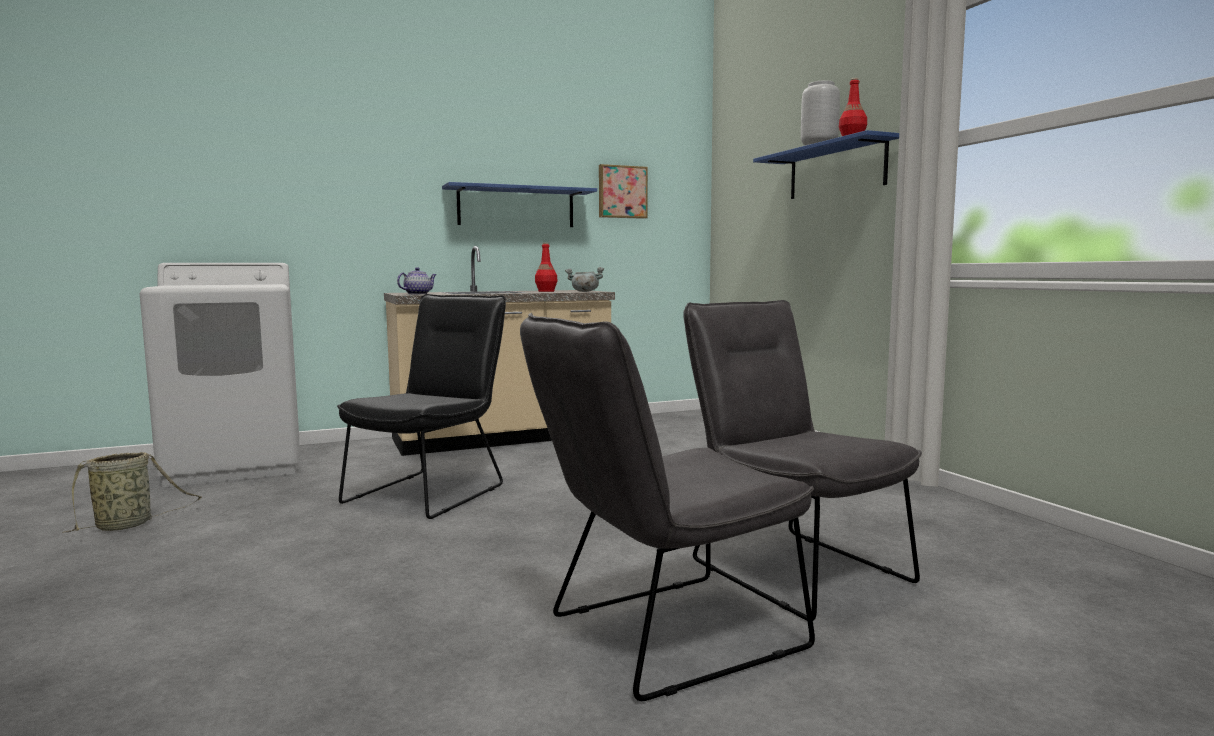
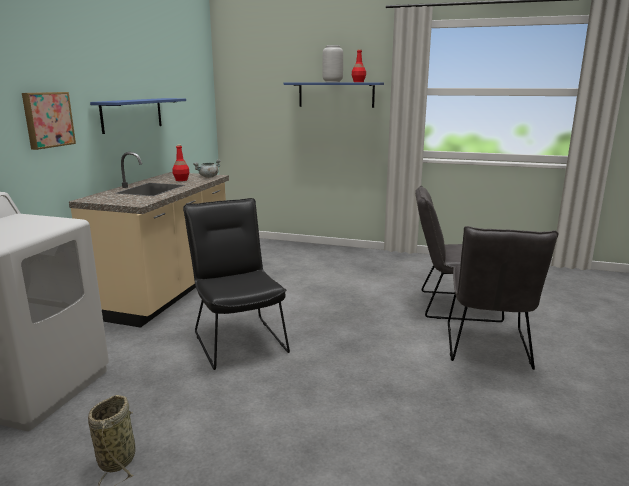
camera: 50 degrees left, 10 degrees up
teapot [397,268,437,294] -> none
picture [599,164,648,219] -> picture moved to [22,92,76,150]

